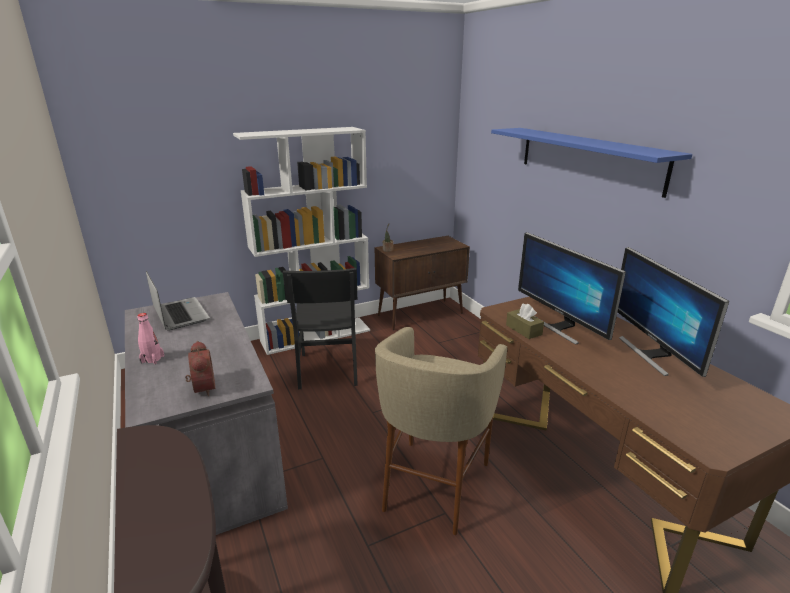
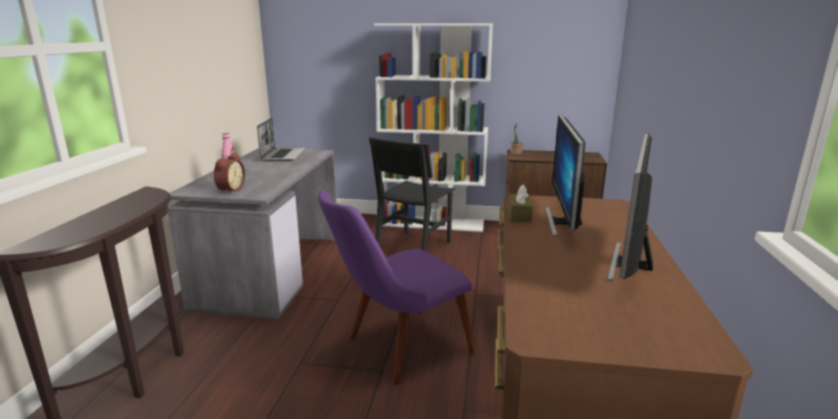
camera: 35 degrees right, 5 degrees down
beige stool [375,327,507,535] -> purple chair [318,190,476,385]
blue shelf [491,128,692,198] -> none

